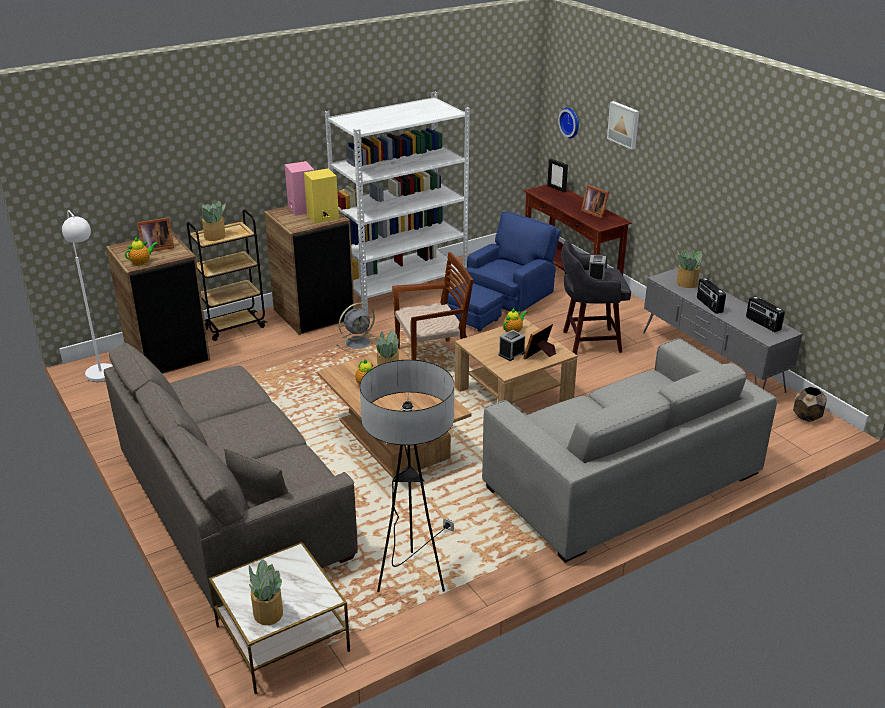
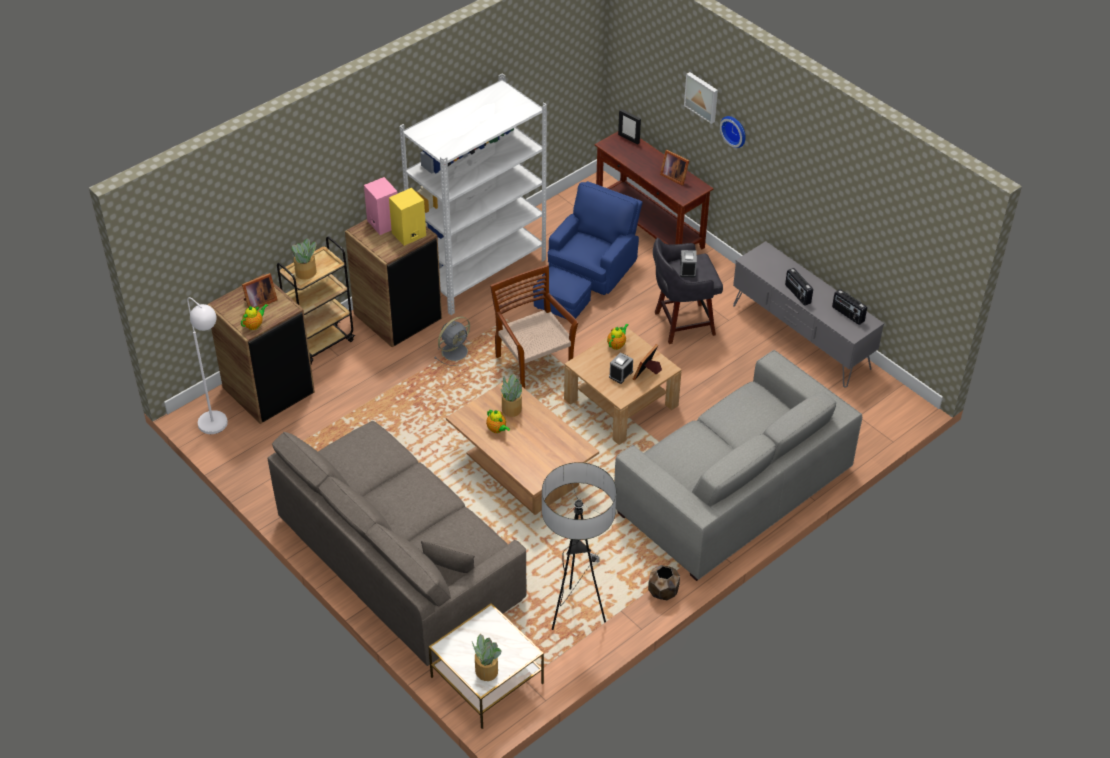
camera: 10 degrees left, 15 degrees up
brown armchair [392,252,473,360] -> brown armchair turned 90 degrees counterclockwise [490,265,578,389]
wall clock [558,107,579,138] -> wall clock moved to [720,116,745,148]
potted plant [677,249,702,288] -> none
brown planter [793,387,827,422] -> brown planter moved to [648,565,680,600]

